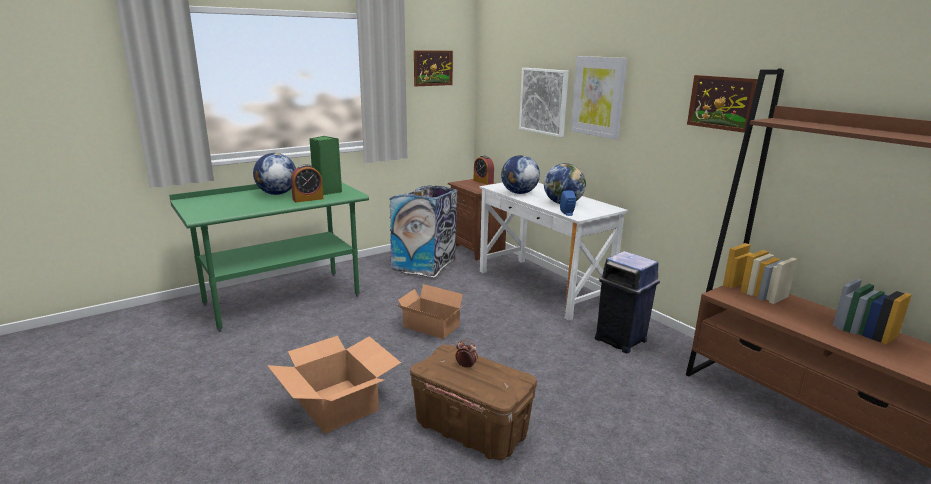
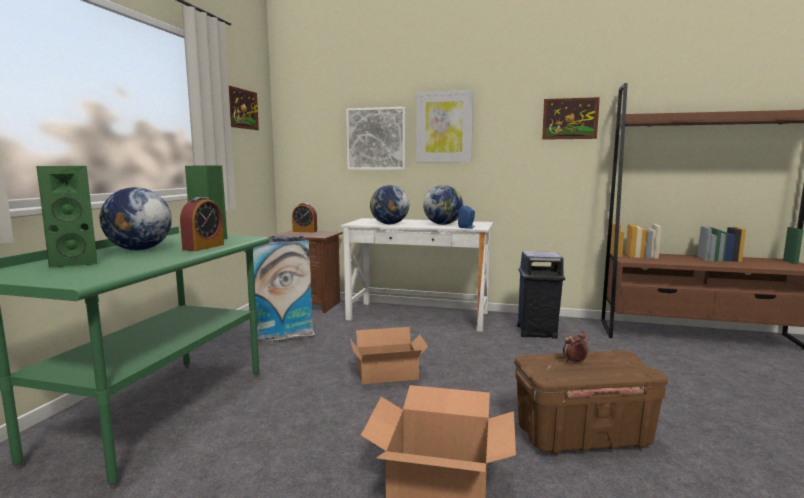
camera: 40 degrees left, 10 degrees down
none -> green speaker [36,166,98,268]

